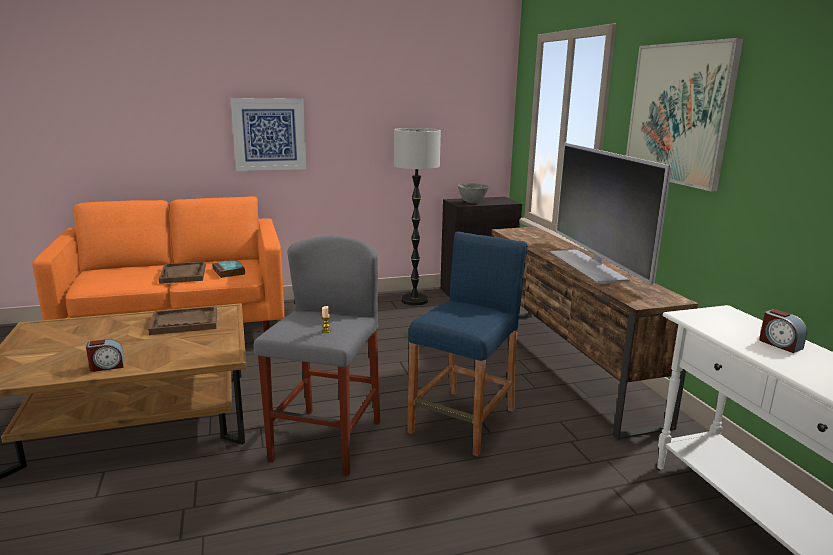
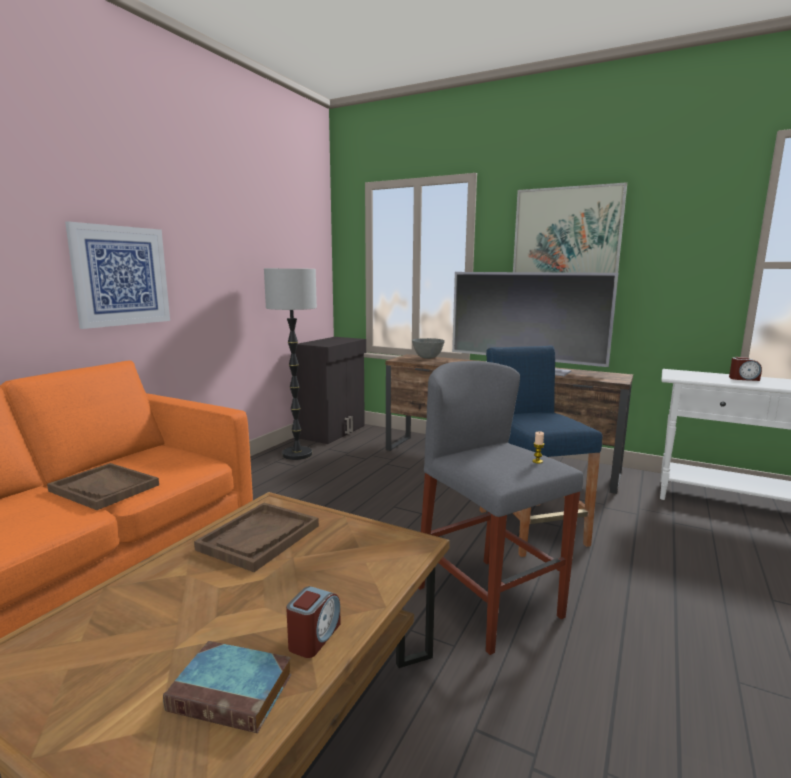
camera: 45 degrees left, 5 degrees down
book [212,260,245,278] -> book moved to [163,641,292,733]
grey bowl [458,183,489,203] -> grey bowl moved to [412,338,445,359]

